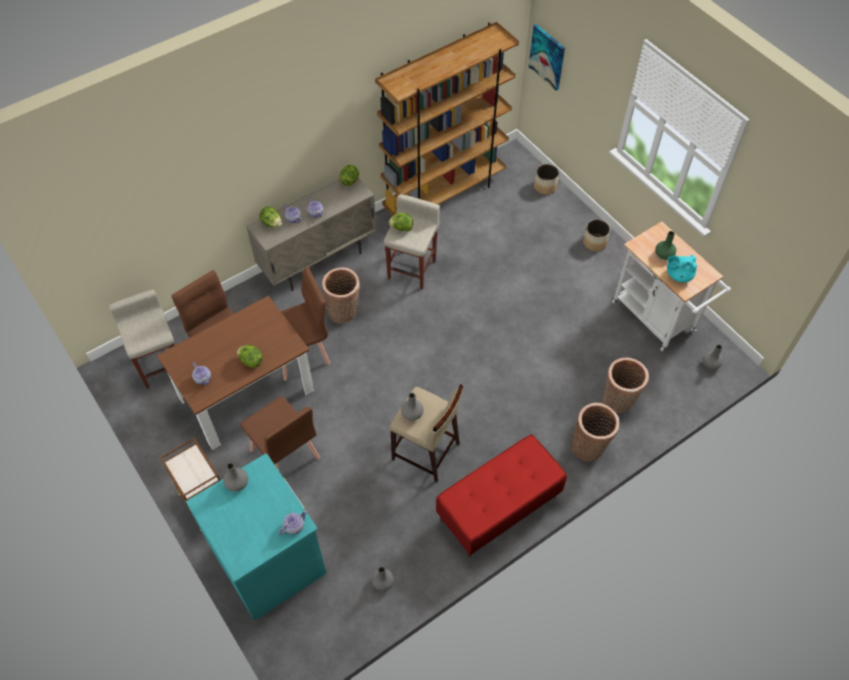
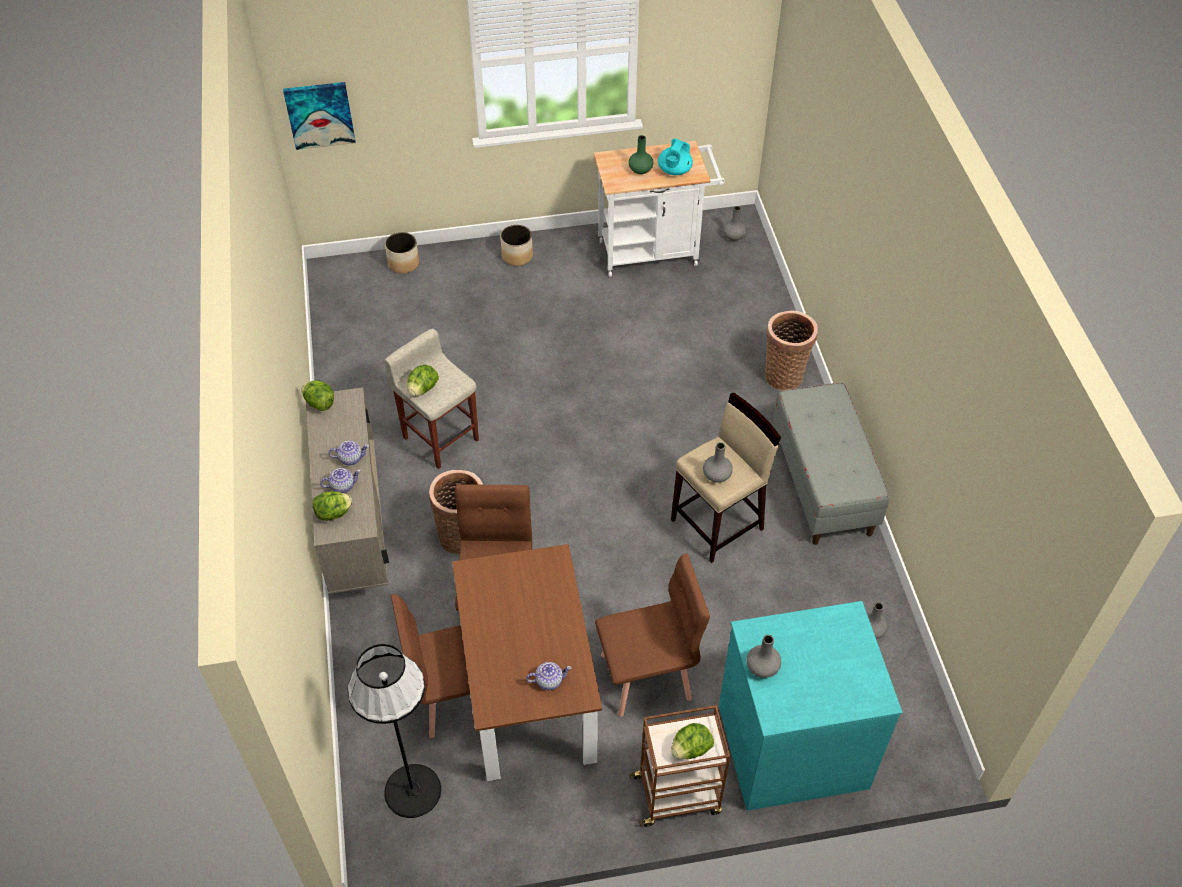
camera: 65 degrees left, 5 degrees down
beige stool [108,289,175,389] -> black floor lamp [348,644,441,818]
lettuce [237,345,262,368] -> lettuce moved to [671,723,714,759]
teapot [278,510,307,535] -> none
brown bookcase [375,22,519,216] -> none
red bench [436,434,567,557] -> grey bench [773,383,889,545]
basket [603,357,649,413] -> none

